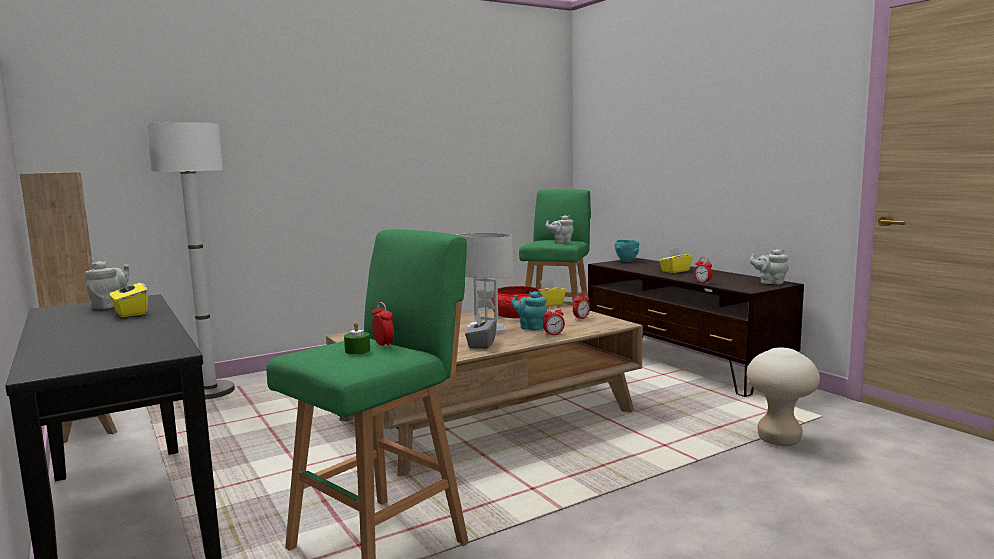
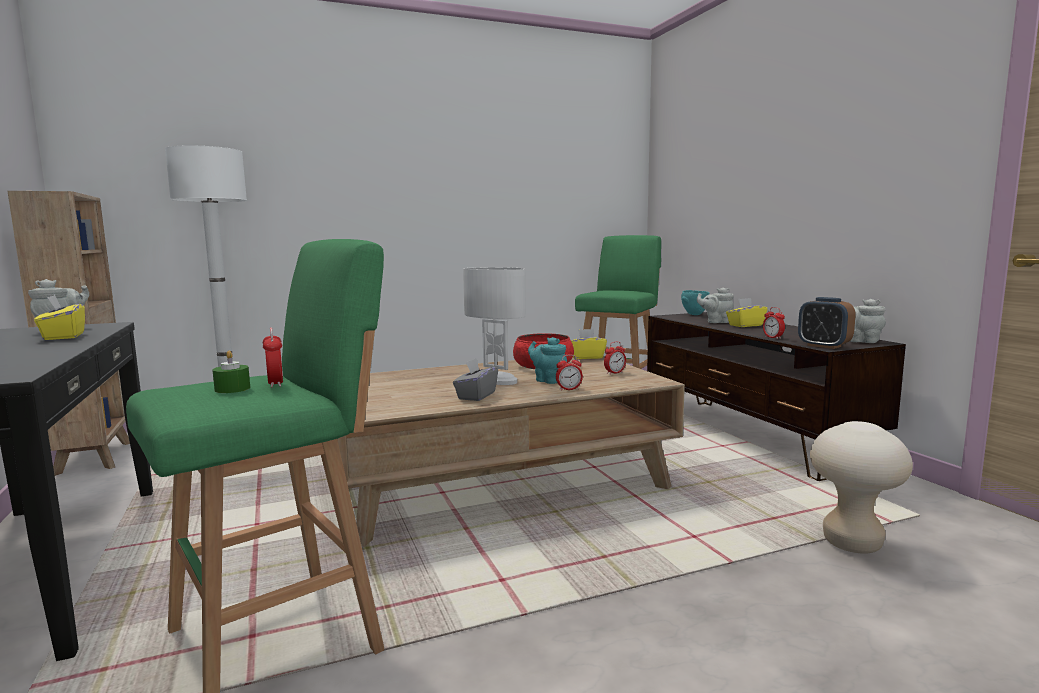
camera: 10 degrees right, 0 degrees up
grey teapot [546,215,574,243] -> grey teapot moved to [697,288,734,323]
none -> alarm clock [798,297,856,349]

